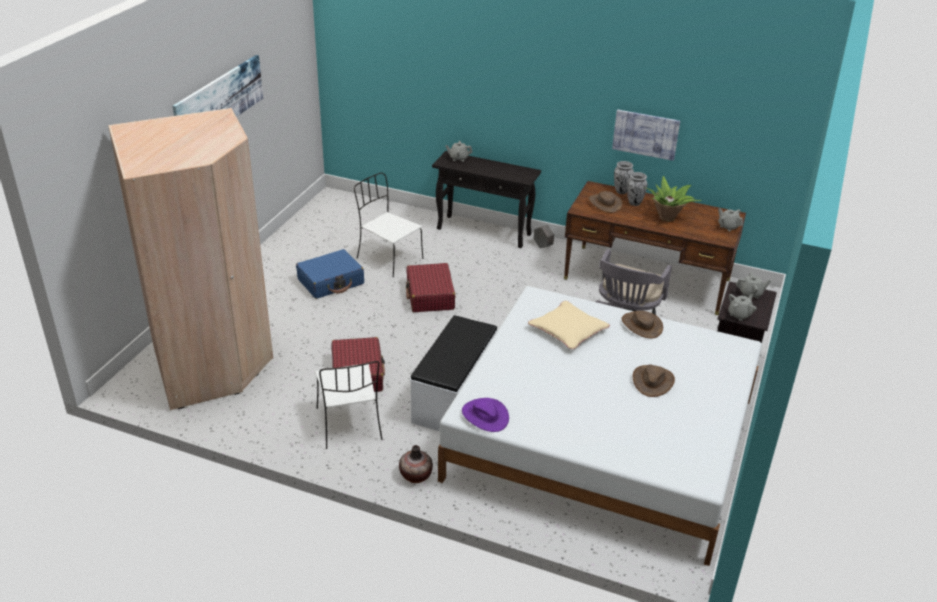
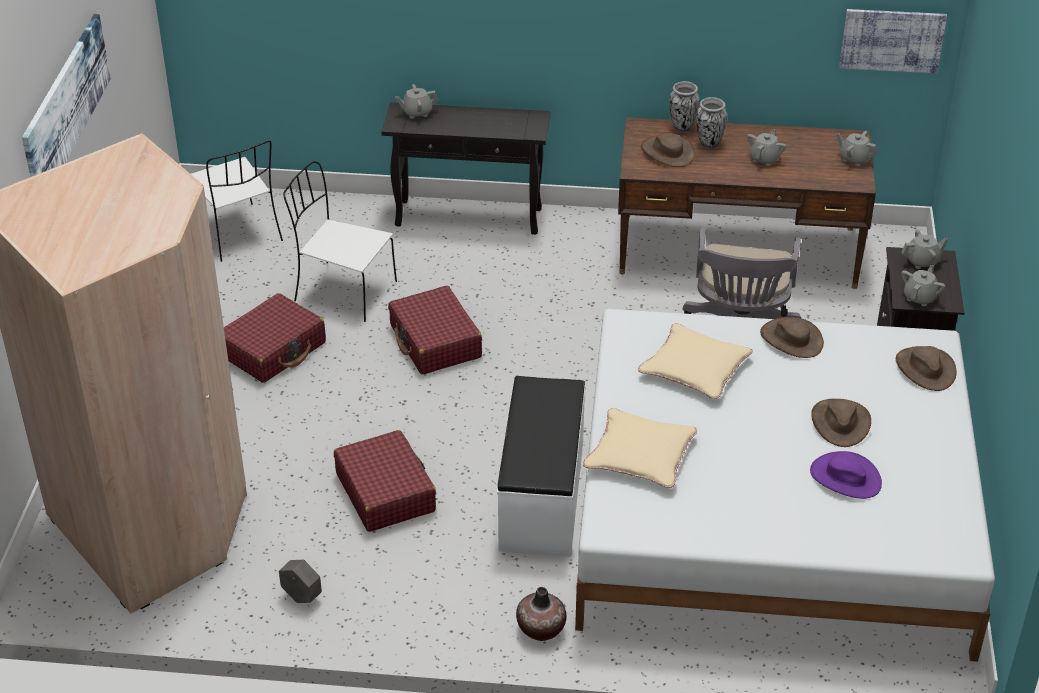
camera: 15 degrees left, 5 degrees up
blue suitcase [296,249,364,299] -> red suitcase [224,293,326,383]
white chair [315,361,382,449] -> white chair moved to [191,140,283,262]
purple hat [462,398,509,432] -> purple hat moved to [810,451,882,499]
grey planter [534,225,554,248] -> grey planter moved to [279,560,322,603]
picture [612,110,680,161] -> picture moved to [839,9,947,73]
potted plant [644,176,702,222] -> grey teapot [747,129,787,166]
none -> beige pillow [583,408,697,488]
none -> brown hat [896,346,957,391]

